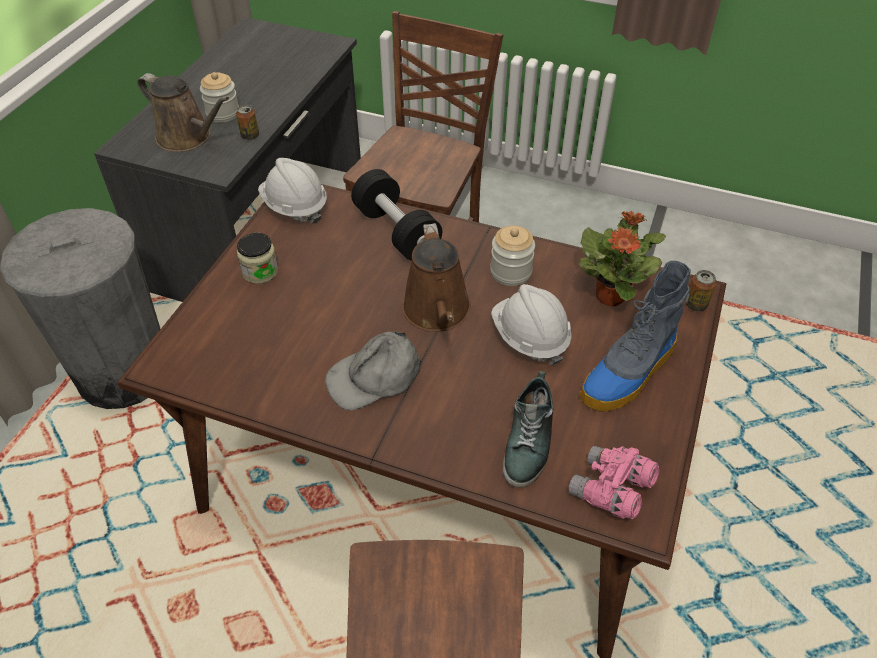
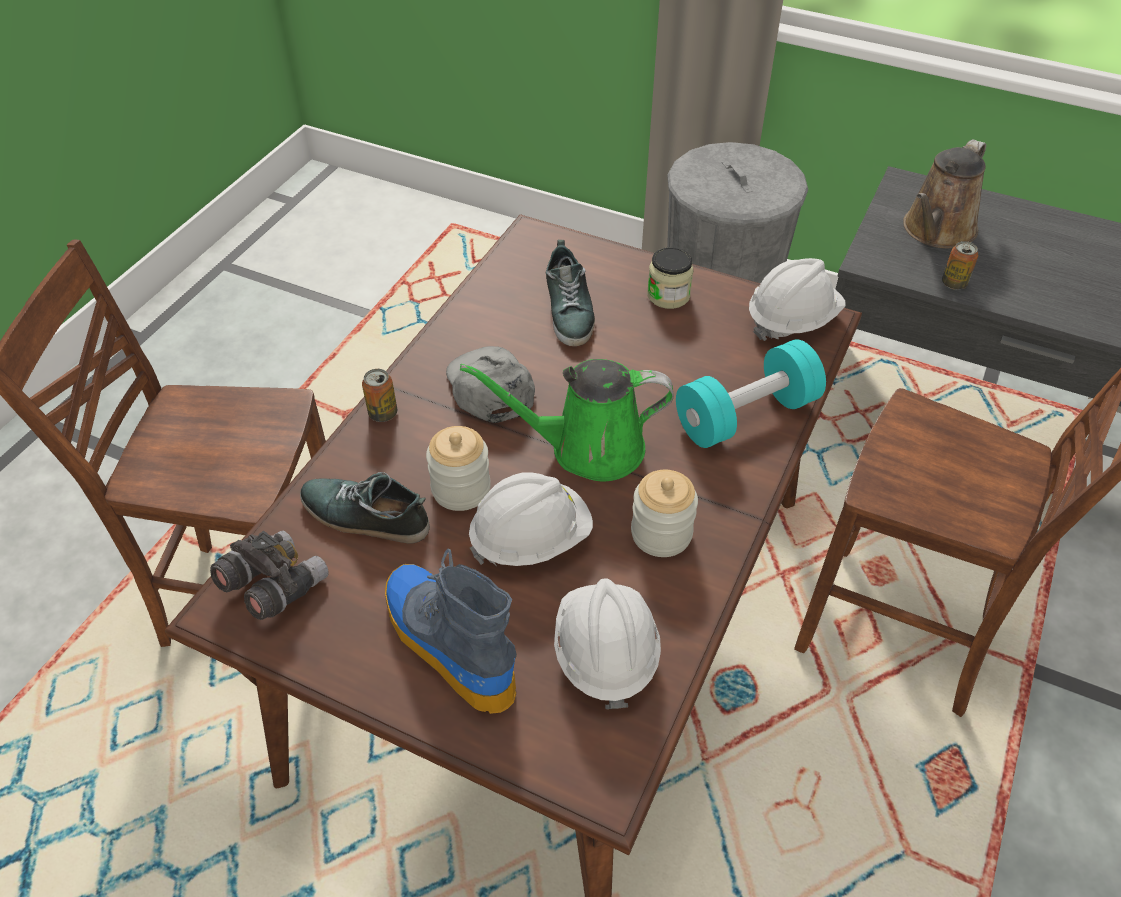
camera: 95 degrees right, 0 degrees up
jar [200,72,239,123] -> jar moved to [426,426,491,511]
black dumbbell [351,169,442,261] -> turquoise dumbbell [676,339,826,448]
brown watering can [402,223,471,332] -> green watering can [460,359,674,482]
pink binoculars [569,446,659,519] -> grey binoculars [210,531,328,620]
potted plant [579,211,666,306] -> white hard hat [554,578,661,709]
can [685,270,716,311] -> can moved to [362,369,397,422]
none -> shoe [546,240,595,346]

